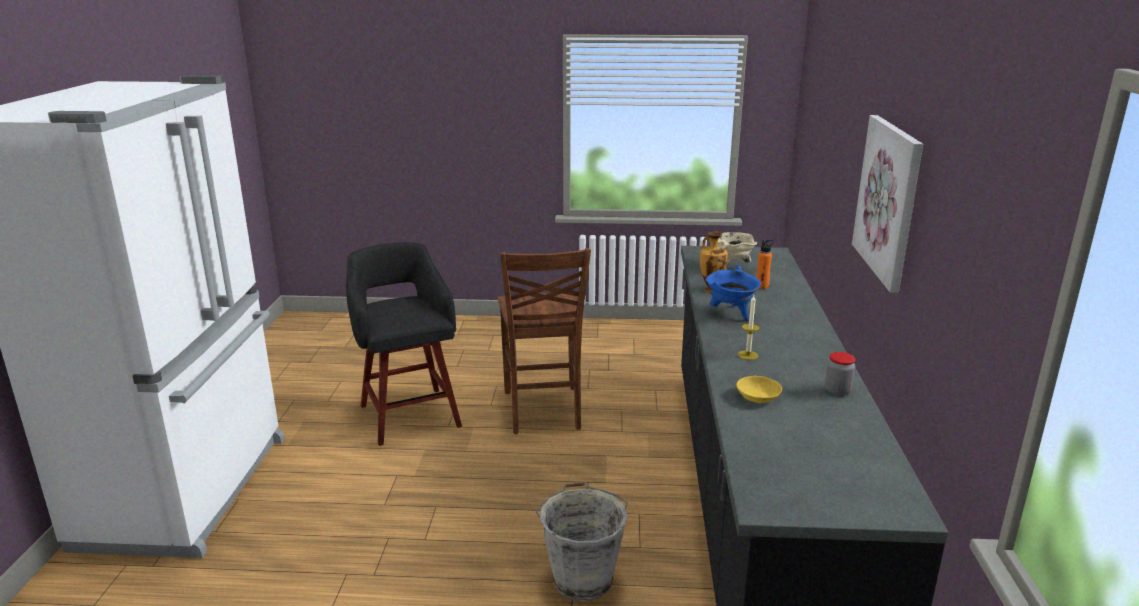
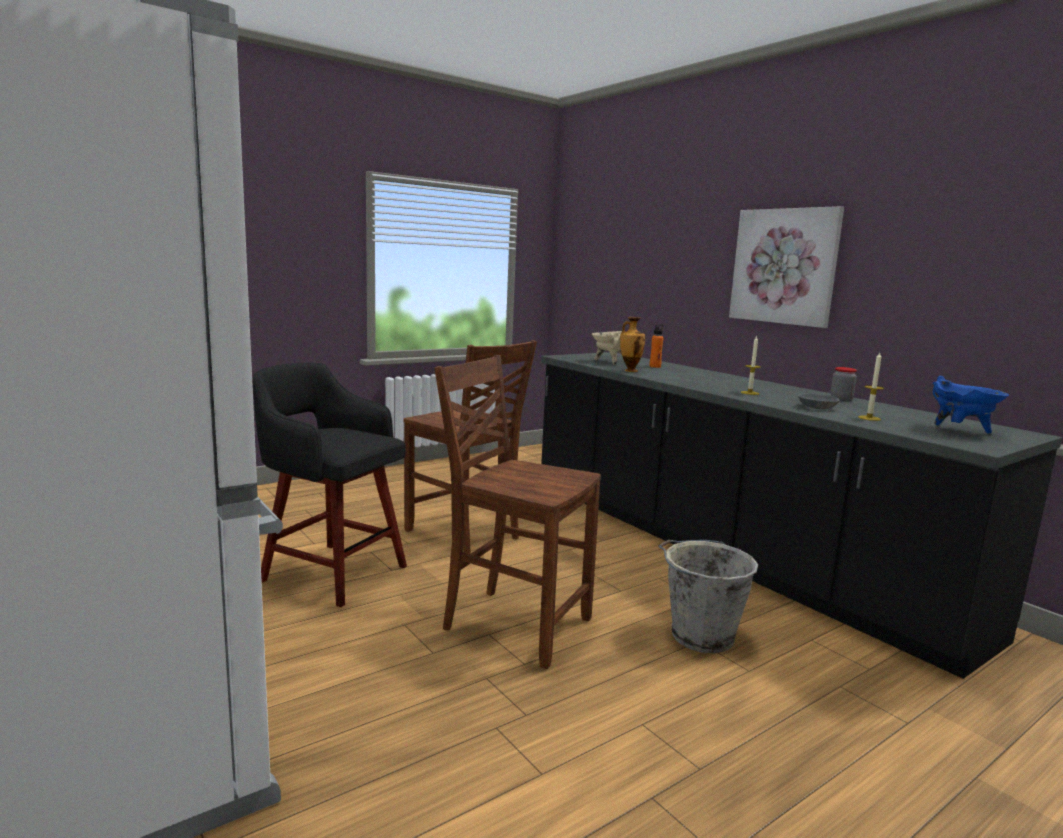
camera: 40 degrees left, 10 degrees down
blue cooking pot [705,266,761,321] -> blue cooking pot moved to [932,376,1009,433]
yellow bowl [736,376,782,403] -> grey bowl [798,393,840,409]
none -> brown chair [434,355,601,669]
none -> candle [858,353,884,421]

